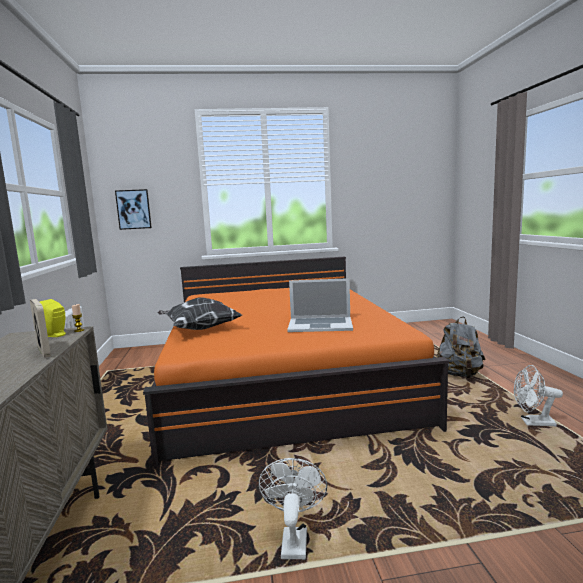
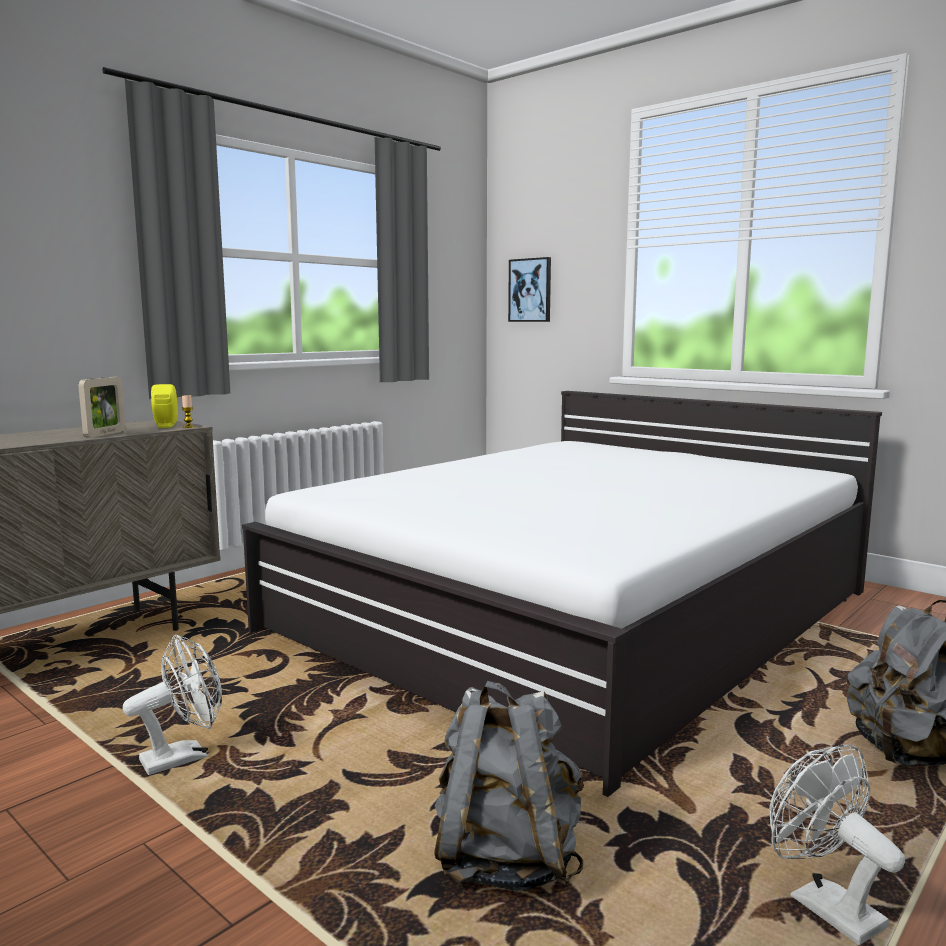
camera: 50 degrees right, 0 degrees up
orange bed [143,257,449,469] -> white bed [242,391,882,797]
pillow [158,297,242,330] -> none
laptop [287,278,353,332] -> none
none -> grey backpack [434,681,584,891]

